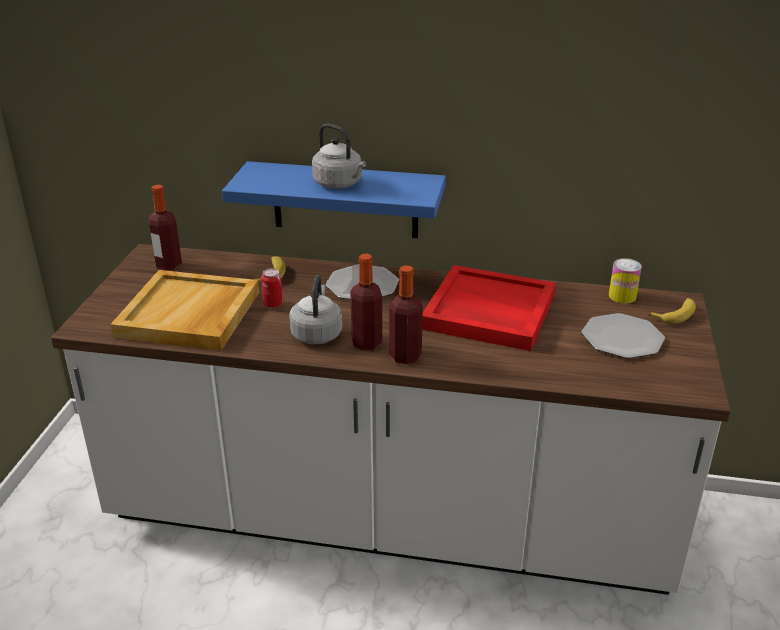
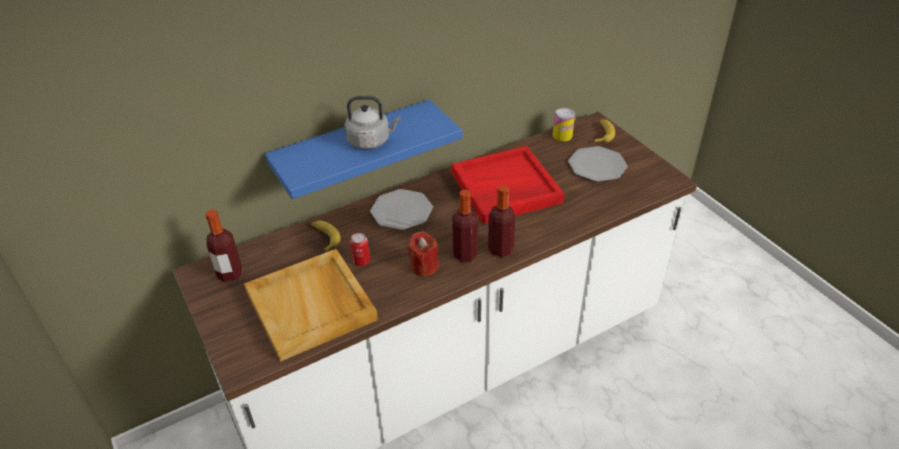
camera: 40 degrees left, 10 degrees up
grey kettle [289,275,342,345] -> red candle [408,231,439,277]

